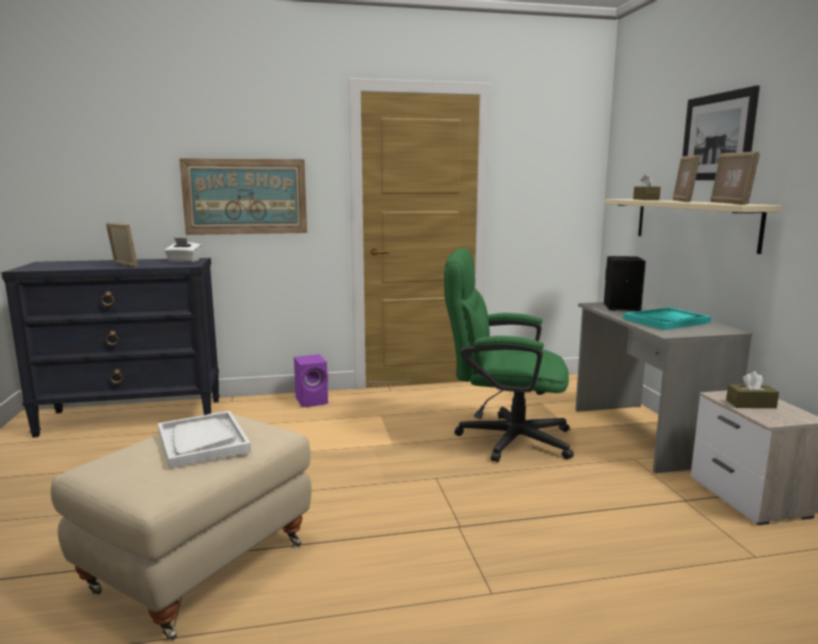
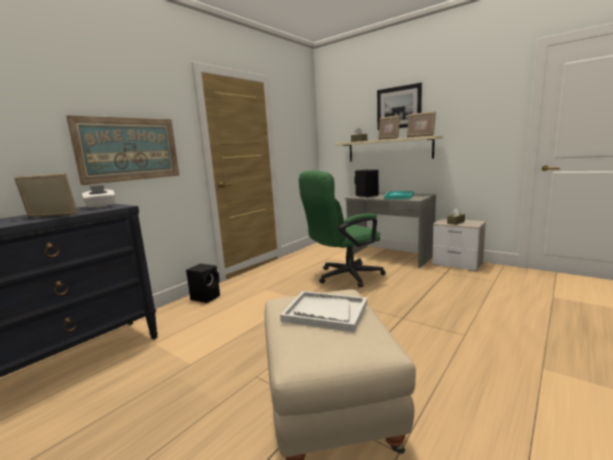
camera: 40 degrees left, 0 degrees up
purple speaker [294,354,328,407] -> black speaker [186,264,220,303]

